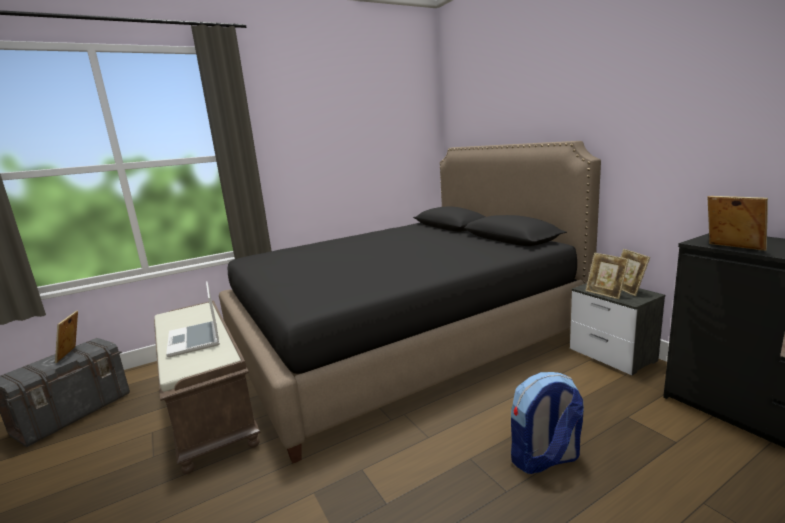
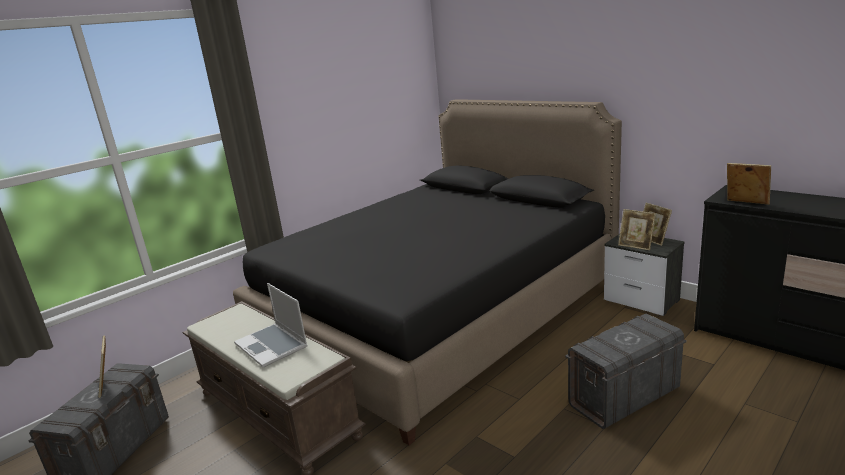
camera: 15 degrees left, 5 degrees up
backpack [511,372,584,474] -> grey storage box [565,314,687,429]

